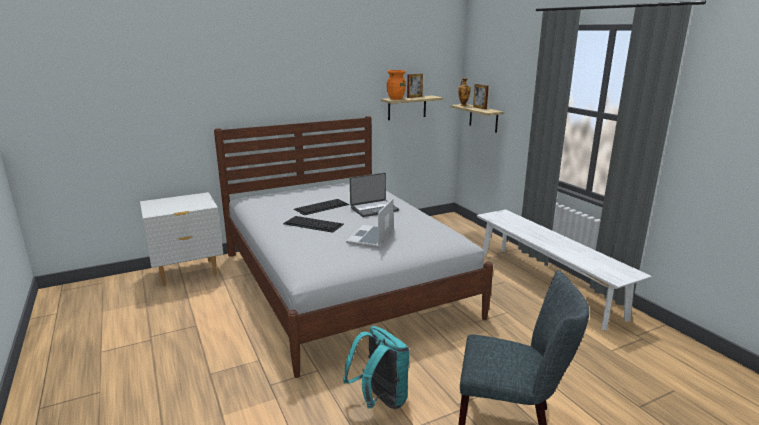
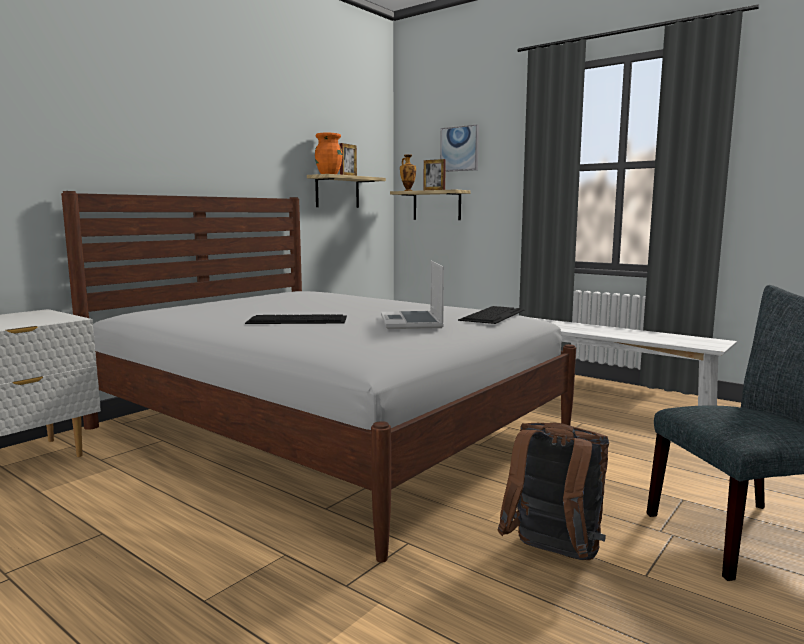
camera: 25 degrees left, 10 degrees down
keyboard [294,199,349,215] -> keyboard moved to [458,306,525,324]
turquoise backpack [343,326,410,409] -> brown backpack [497,422,609,560]
laptop [350,173,399,217] -> none
none -> picture [440,125,479,172]

